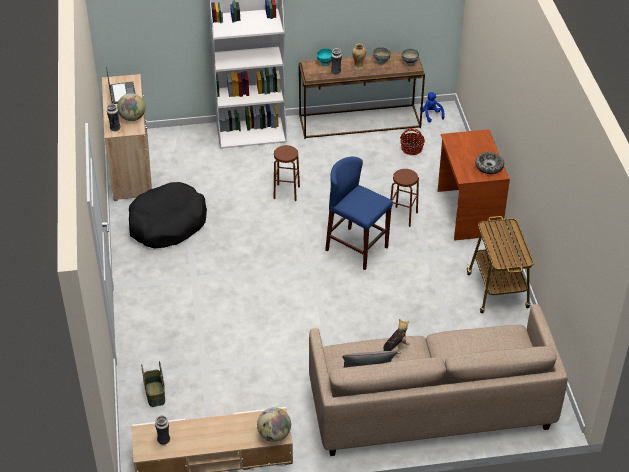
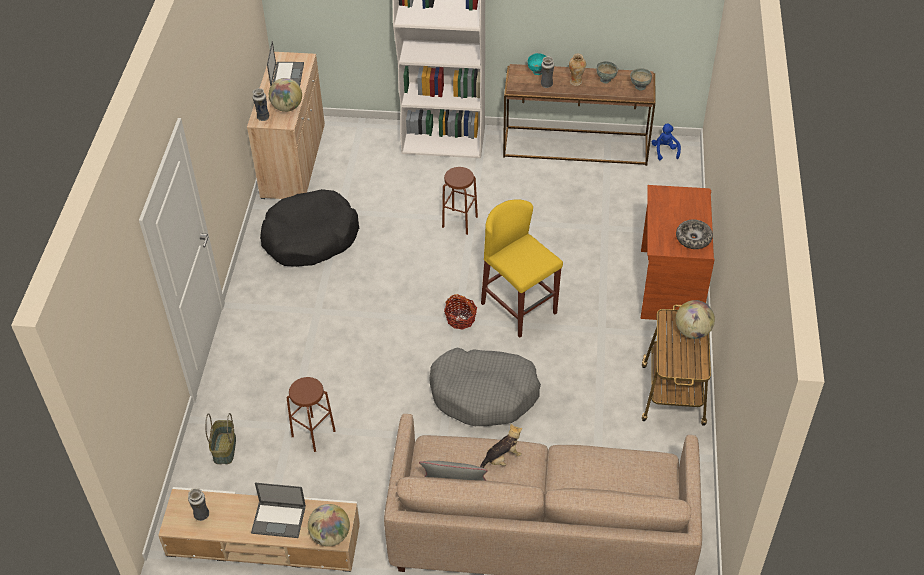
camera: 15 degrees right, 5 degrees up
blue stool [325,157,393,270] -> yellow stool [481,199,563,338]
brown stool [390,169,419,227] -> brown stool moved to [287,377,336,452]
basket [400,128,425,155] -> basket moved to [444,294,477,329]
none -> laptop [251,483,306,538]
none -> grey dog bed [429,347,541,426]
none -> globe [676,300,715,339]

